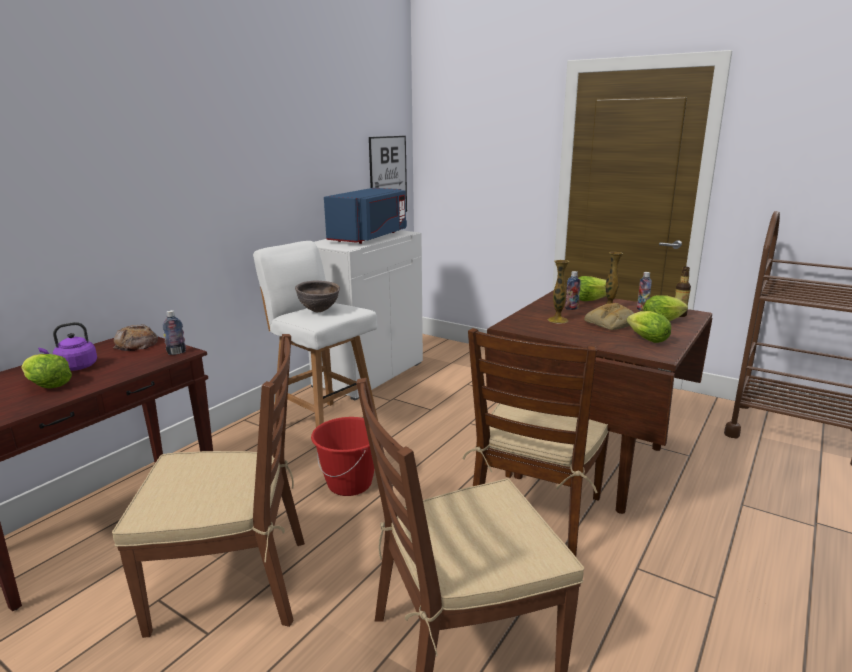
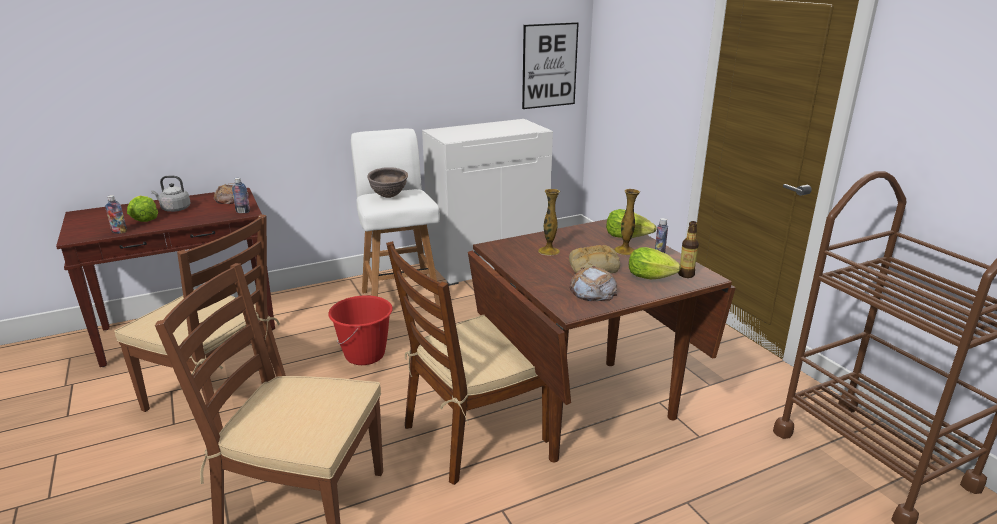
camera: 30 degrees right, 5 degrees up
purple kettle [38,322,97,371] -> grey kettle [151,176,191,212]
blue microwave [324,188,407,244] -> none
bottle [565,271,581,310] -> bottle moved to [105,195,127,234]
lettuce [627,311,671,343] -> bread [570,266,617,301]

